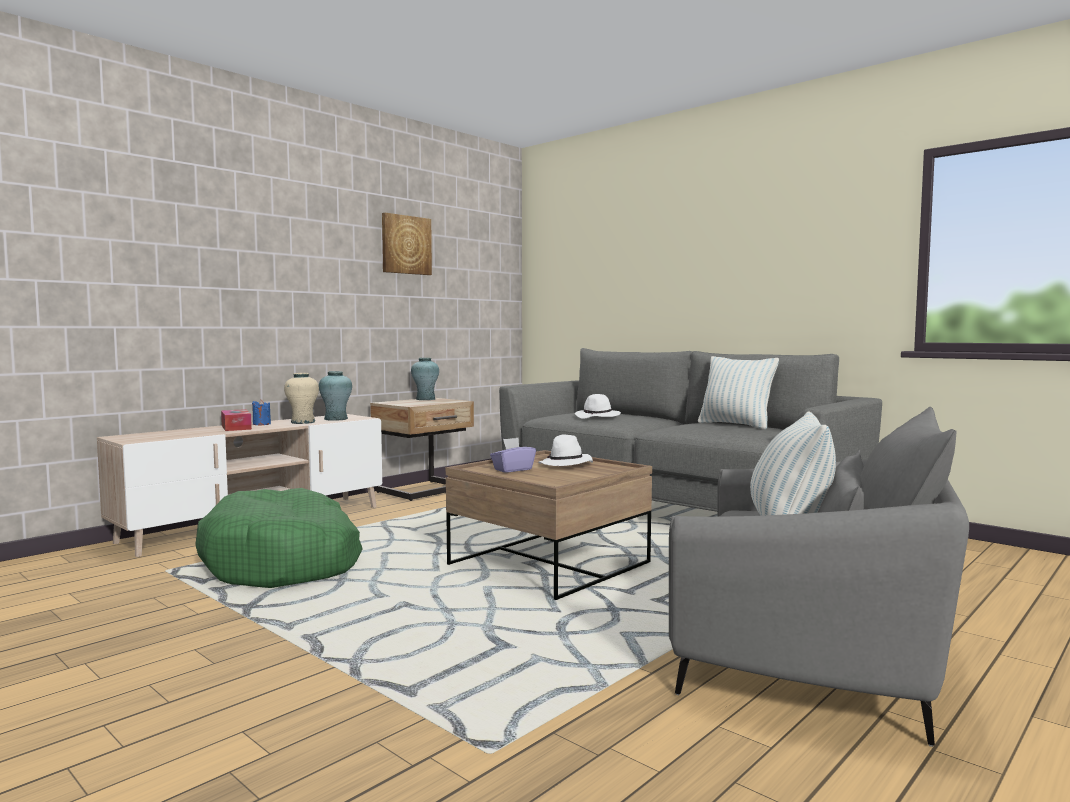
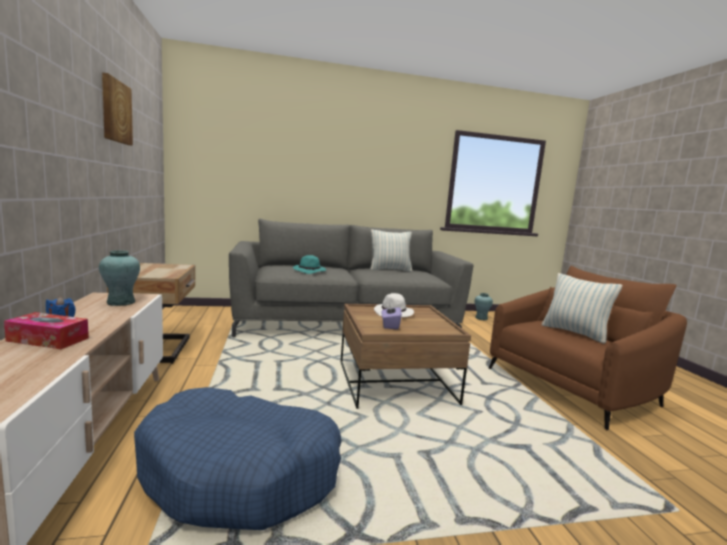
camera: 55 degrees left, 5 degrees up
green dog bed [195,488,363,588] -> blue dog bed [134,387,342,530]
beige vase [284,373,319,424] -> none
turquoise vase [411,358,439,400] -> turquoise vase moved to [475,293,493,320]
white hat [575,394,621,419] -> turquoise hat [293,255,326,274]
grey armchair [669,407,969,747] -> brown armchair [489,266,687,430]

